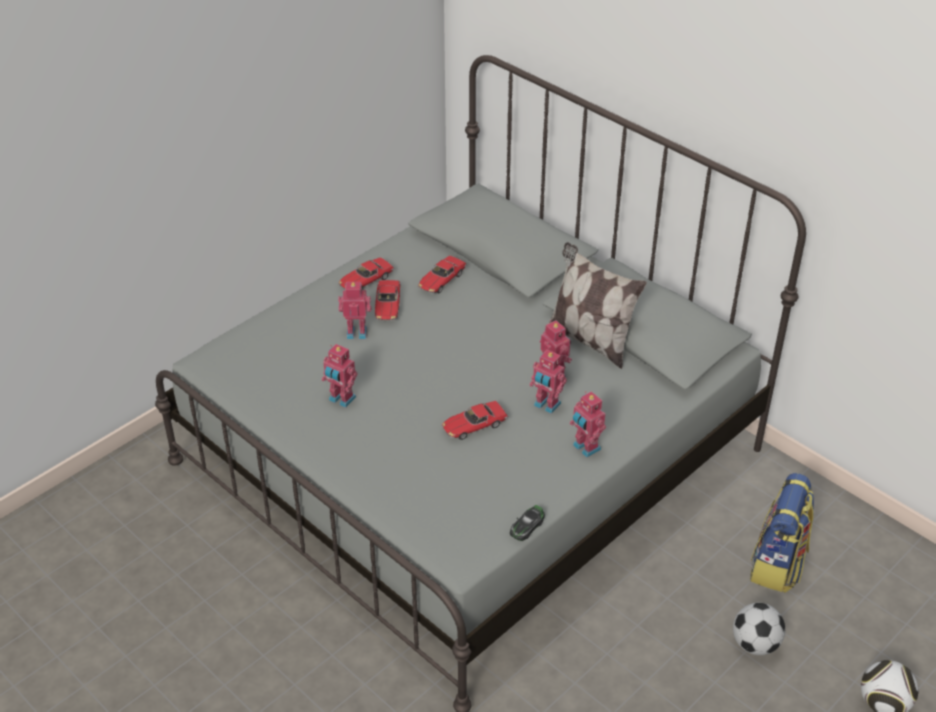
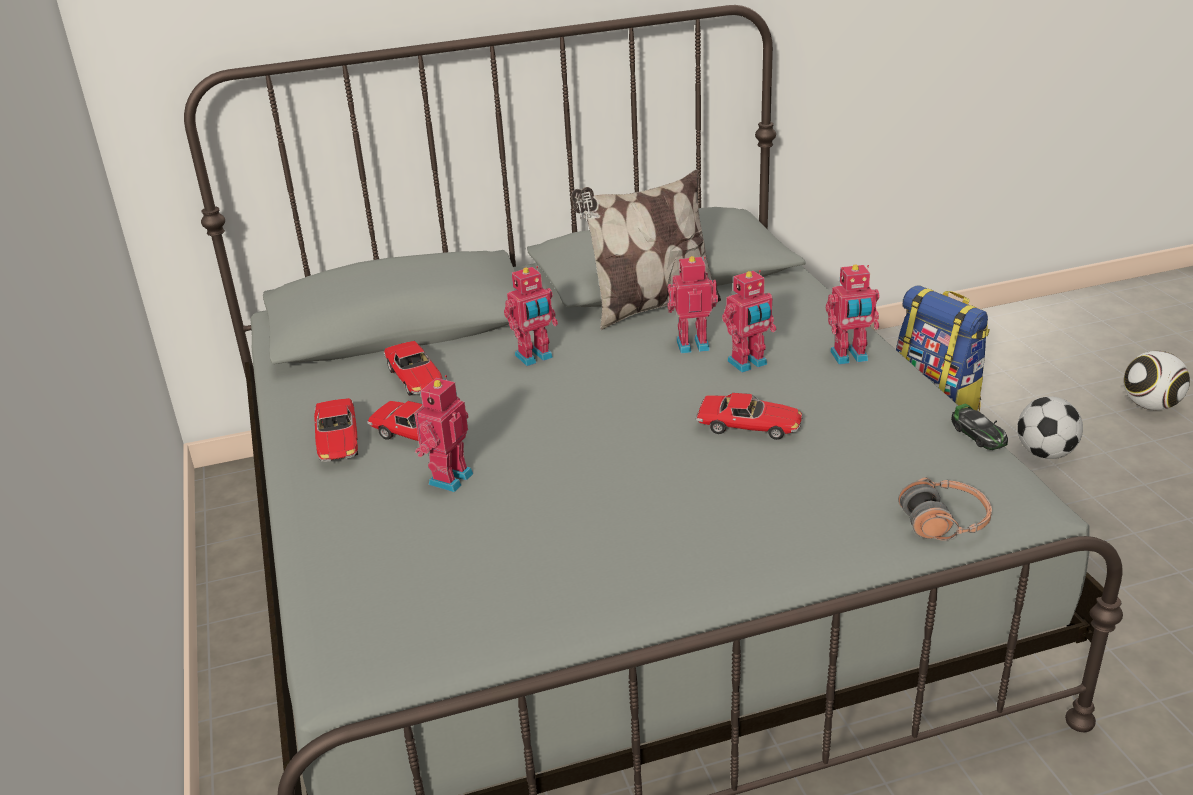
camera: 60 degrees left, 10 degrees down
toy robot [322,344,358,408] -> toy robot moved to [504,266,558,366]
toy car [442,401,508,440] -> toy car turned 75 degrees counterclockwise [696,393,803,440]
none -> headphones [898,477,992,541]

